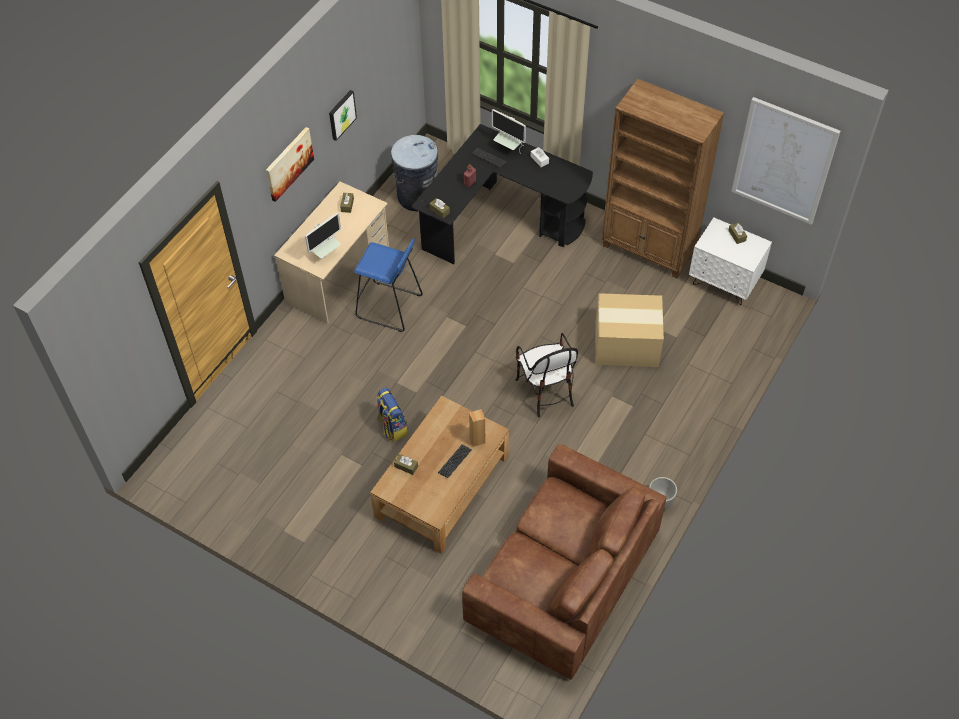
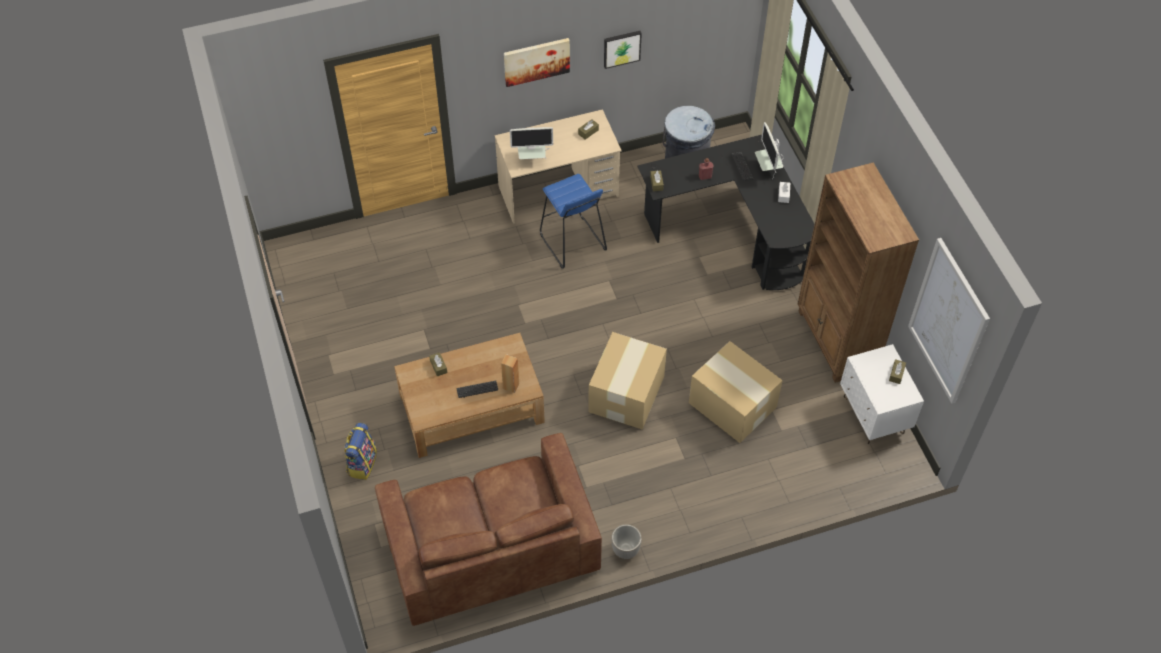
camera: 40 degrees right, 0 degrees up
backpack [377,387,408,442] -> backpack moved to [344,423,377,480]
chair [516,333,578,417] -> cardboard box [588,332,667,429]

